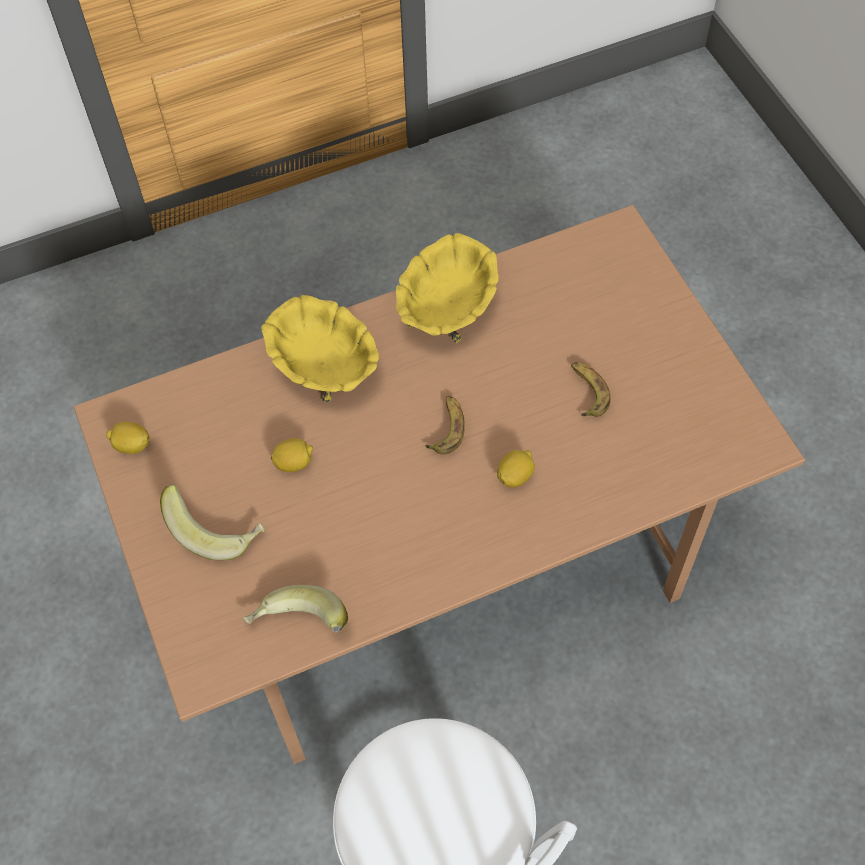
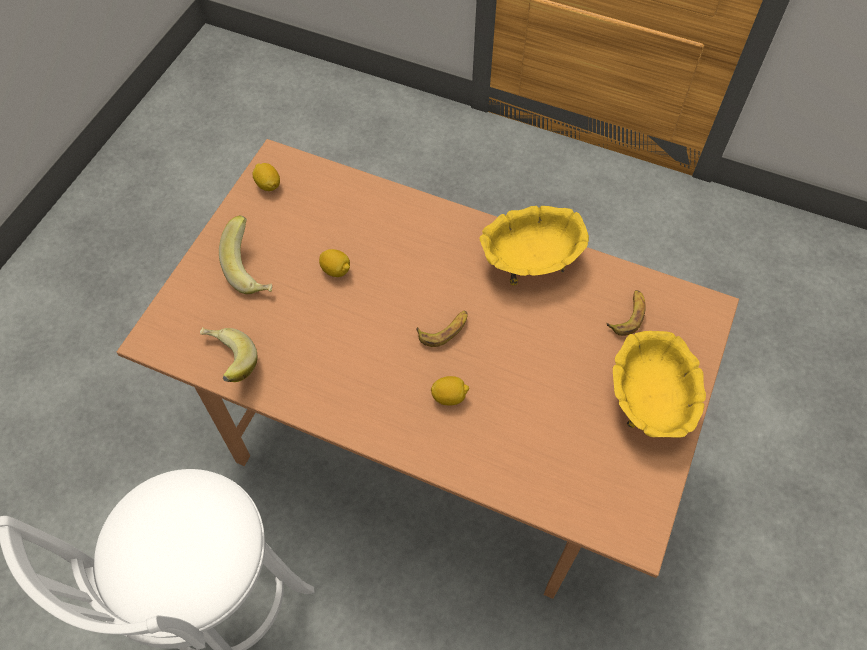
camera: 45 degrees right, 0 degrees up
yellow bowl [261,295,379,402] -> yellow bowl moved to [613,331,706,437]
banana [571,362,611,417] -> banana moved to [606,290,645,336]

